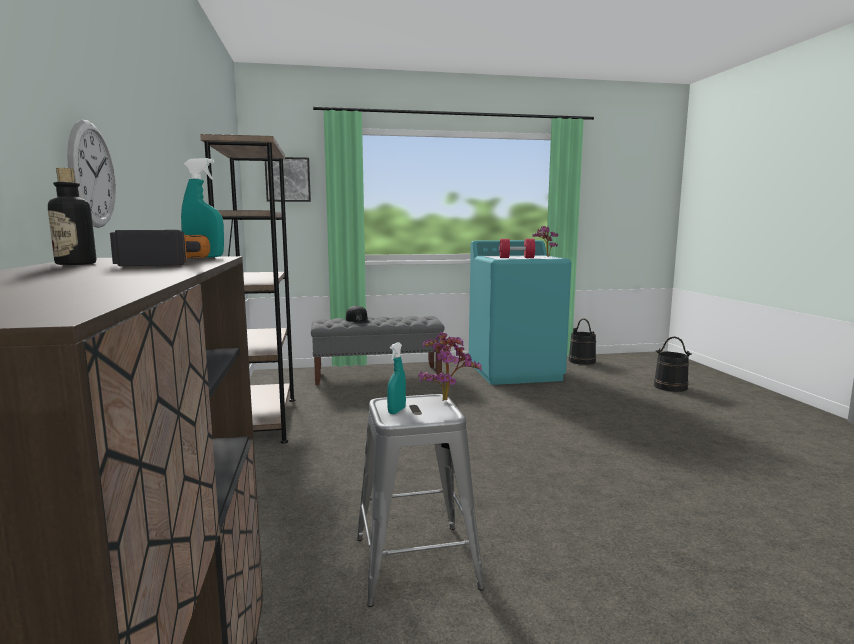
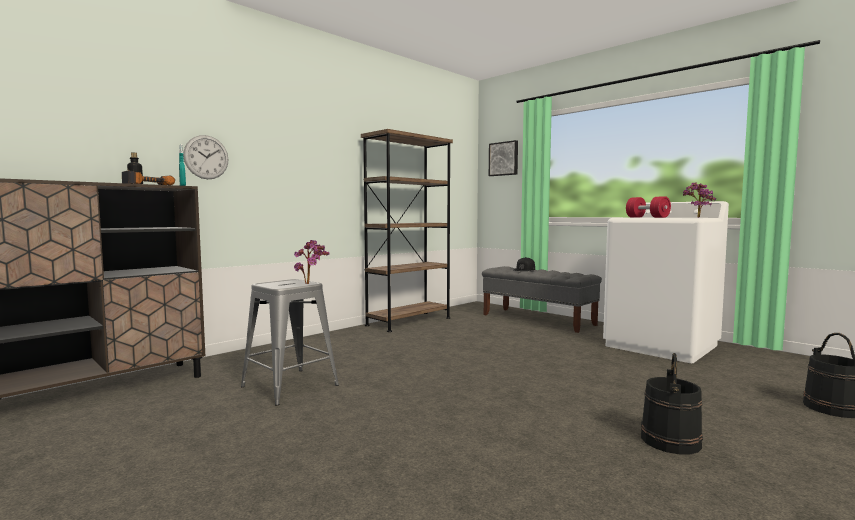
camera: 55 degrees right, 5 degrees down
turquoise spray bottle [387,342,406,414] -> none
turquoise washing machine [469,240,571,385] -> white washing machine [603,201,729,363]
black bucket [569,318,596,365] -> black bucket moved to [641,353,703,455]

